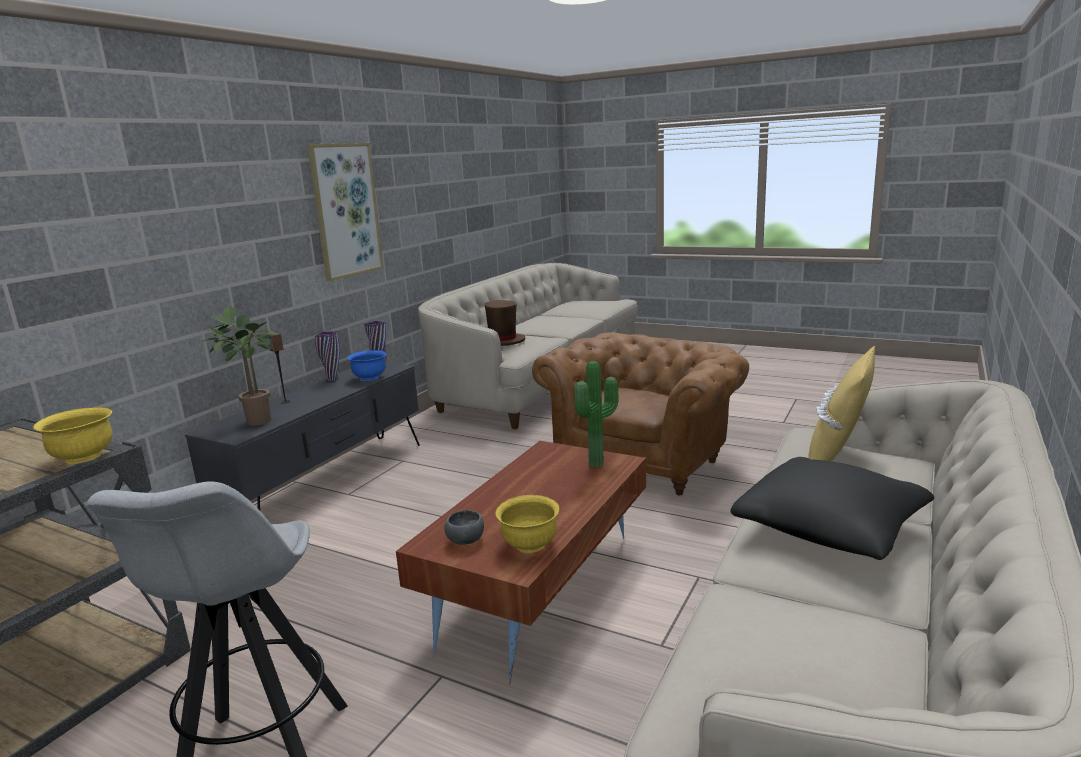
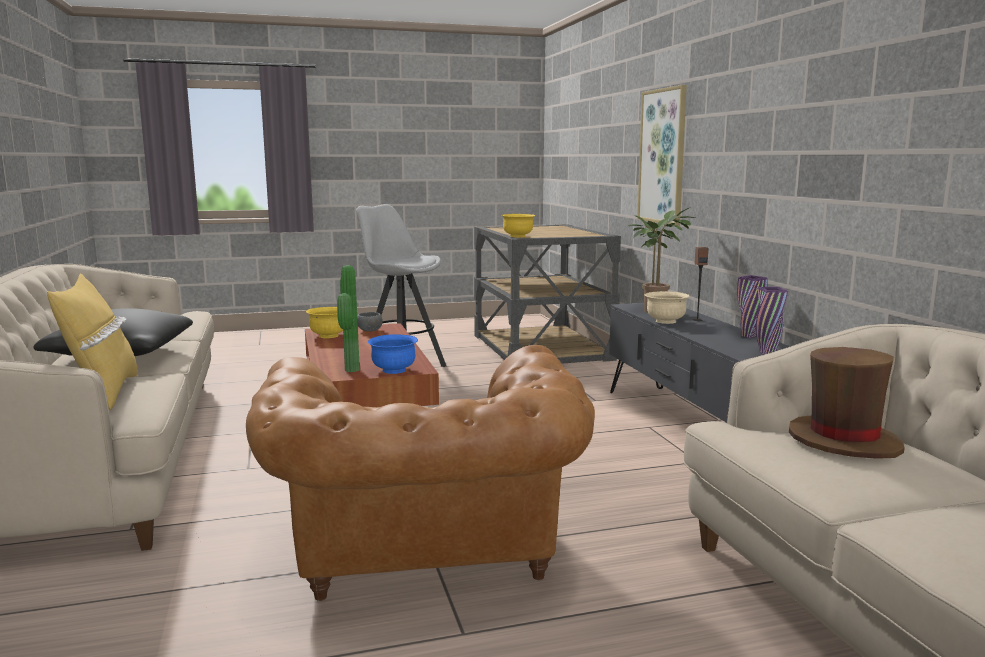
camera: 135 degrees right, 5 degrees down
picture [307,143,384,281] -> picture moved to [637,85,687,226]
blue bowl [347,350,387,381] -> blue bowl moved to [368,334,418,374]
none -> beige bowl [645,291,690,324]

